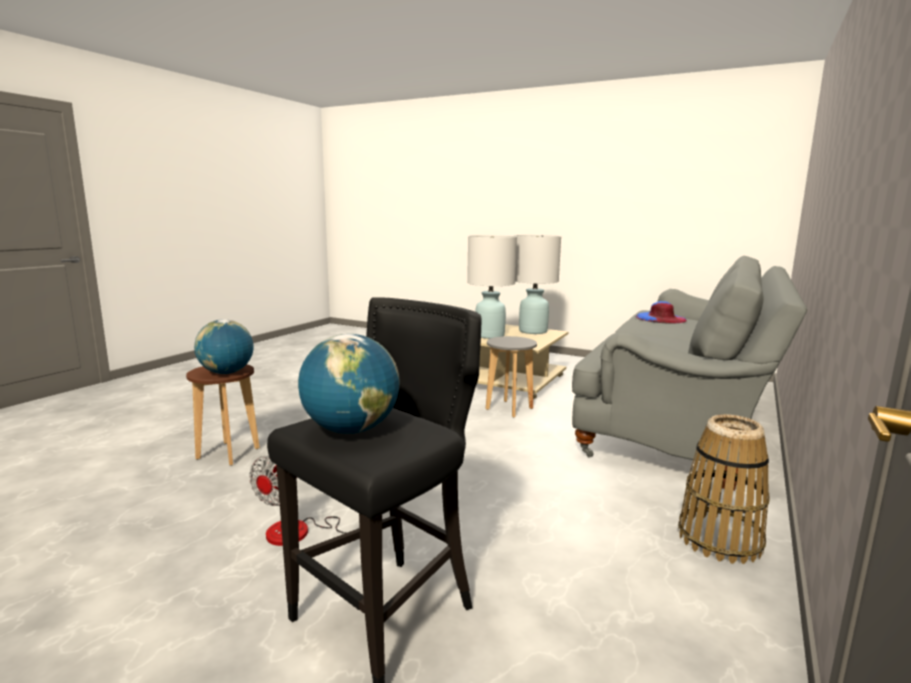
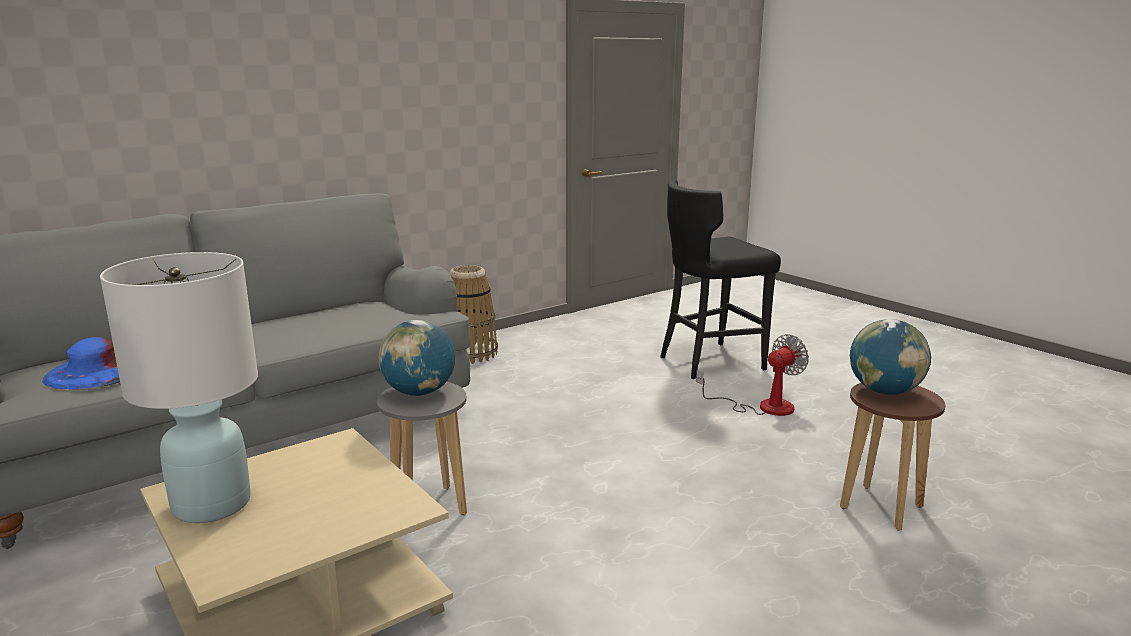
camera: 155 degrees left, 5 degrees up
globe [298,334,400,434] -> globe moved to [379,320,455,396]
white table lamp [467,235,517,339] -> none

